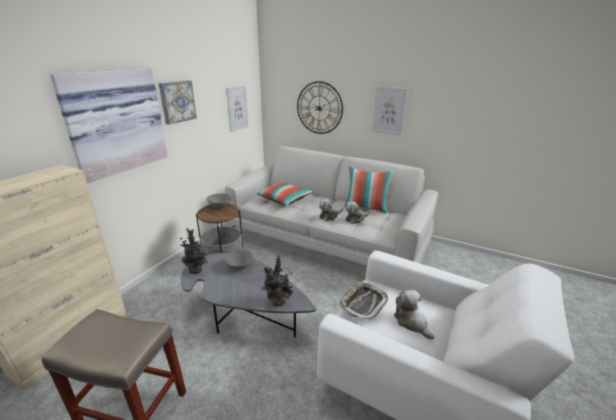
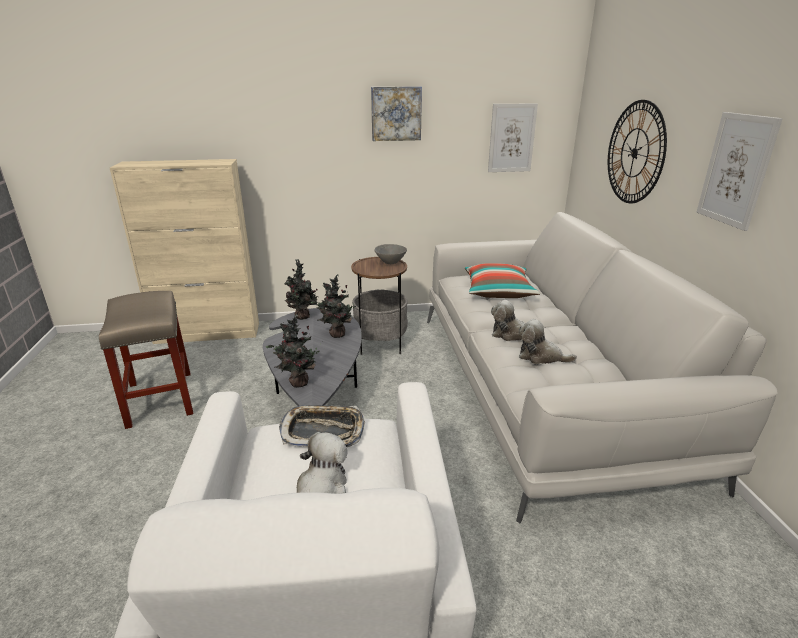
camera: 55 degrees right, 0 degrees up
picture [50,69,168,183] -> none
grey bowl [225,250,253,270] -> potted plant [311,274,357,338]
pillow [345,167,393,213] -> none

